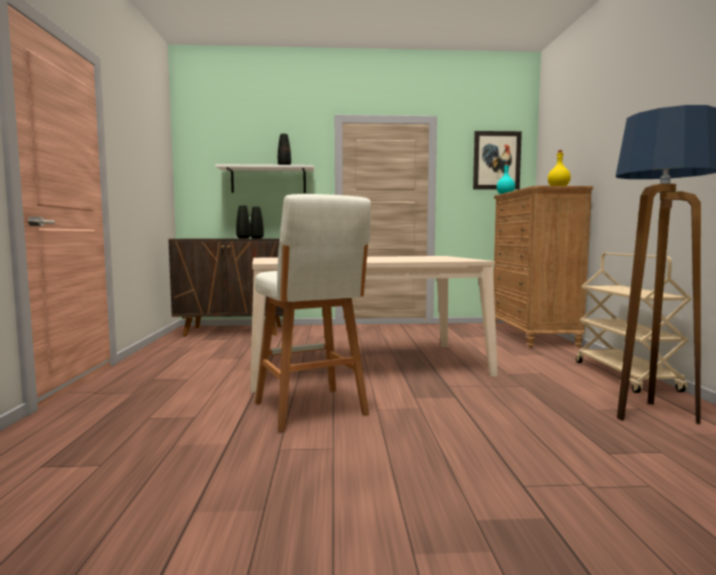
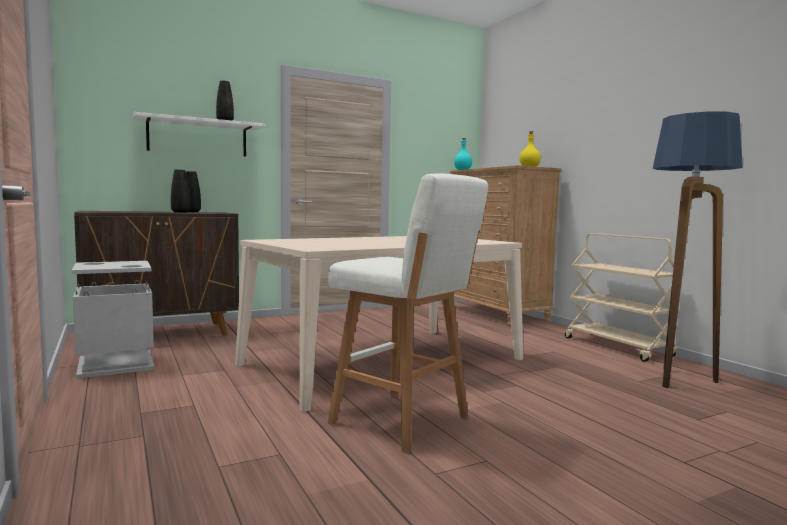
camera: 25 degrees left, 0 degrees up
picture [473,131,522,190] -> none
none -> grey trash can [71,261,154,379]

